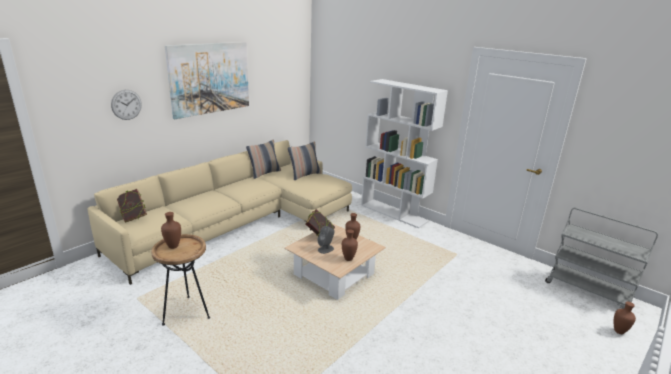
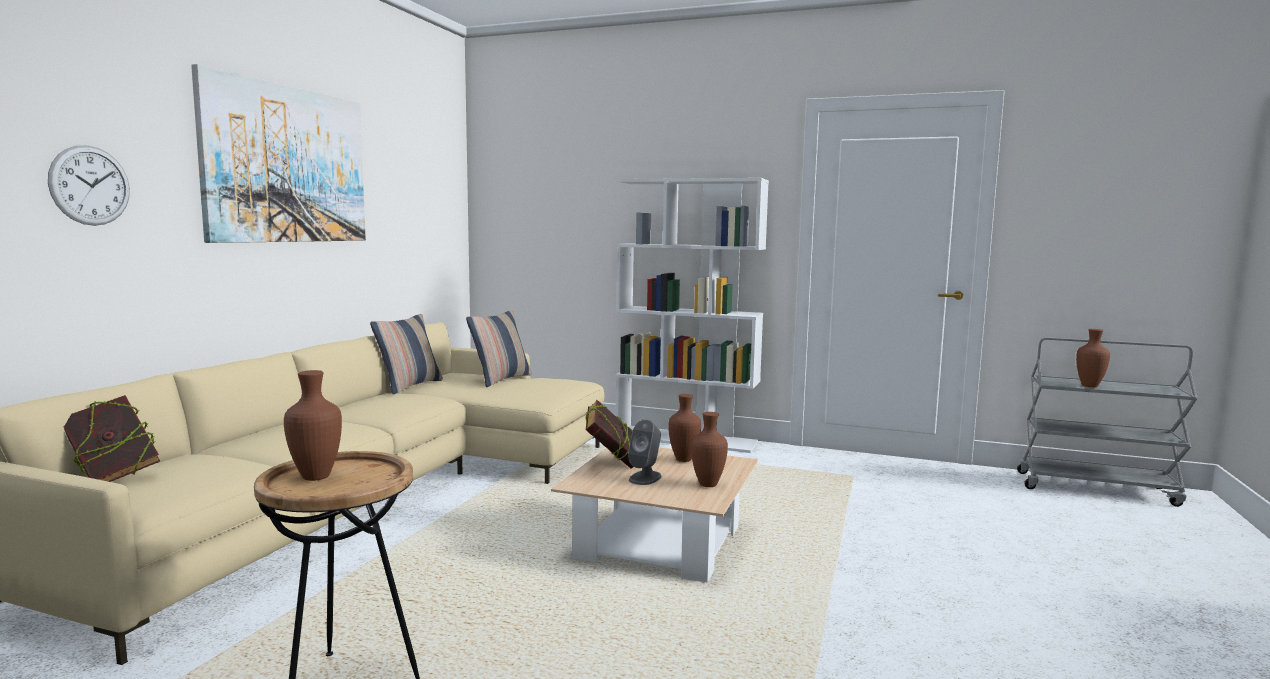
camera: 20 degrees left, 15 degrees down
brown vase [614,302,636,334] -> brown vase moved to [1076,329,1110,388]

